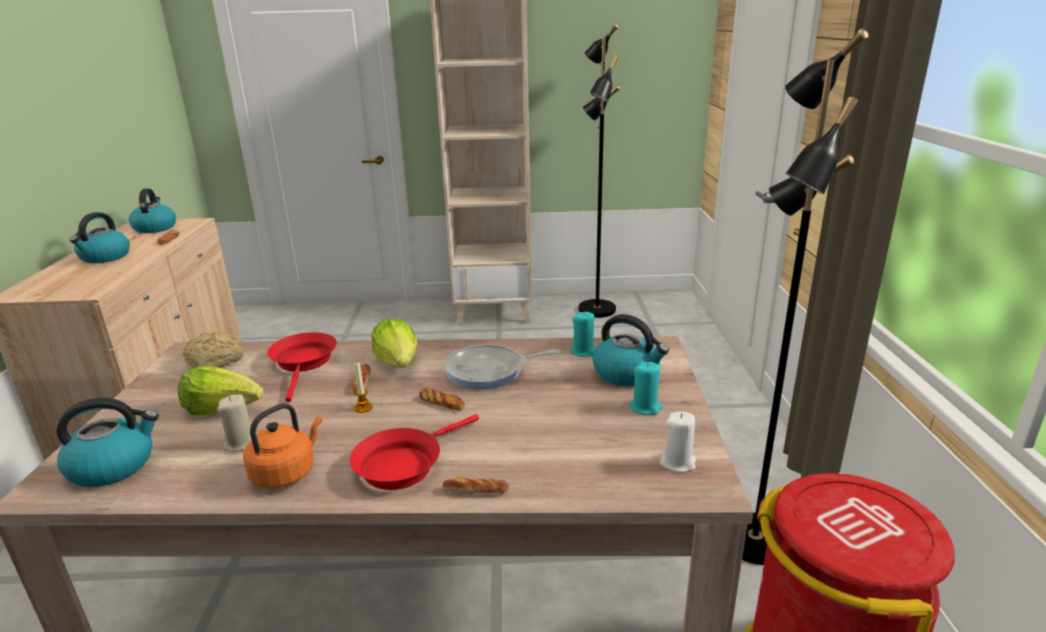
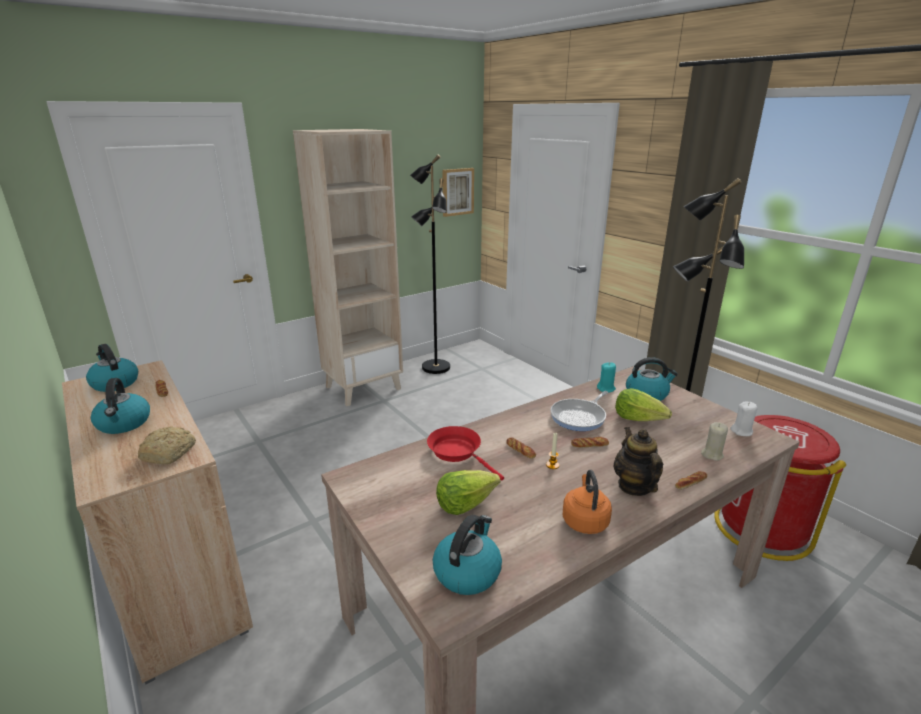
camera: 35 degrees left, 0 degrees up
bread [183,331,243,368] -> bread moved to [138,426,196,464]
beige candle [217,395,257,452] -> beige candle moved to [701,422,728,461]
red frying pan [349,414,479,490] -> teapot [613,427,663,496]
lettuce [371,319,417,368] -> lettuce moved to [615,388,672,421]
turquoise candle [629,362,663,415] -> none
none -> picture [442,168,474,217]

